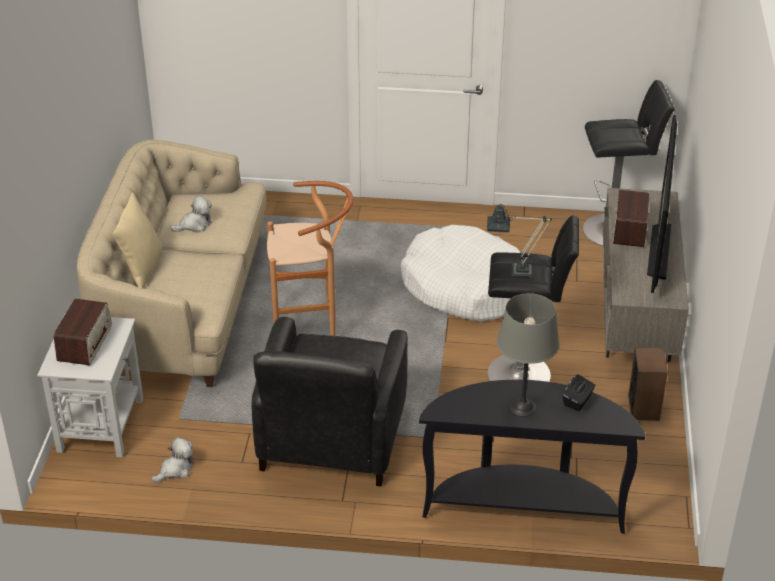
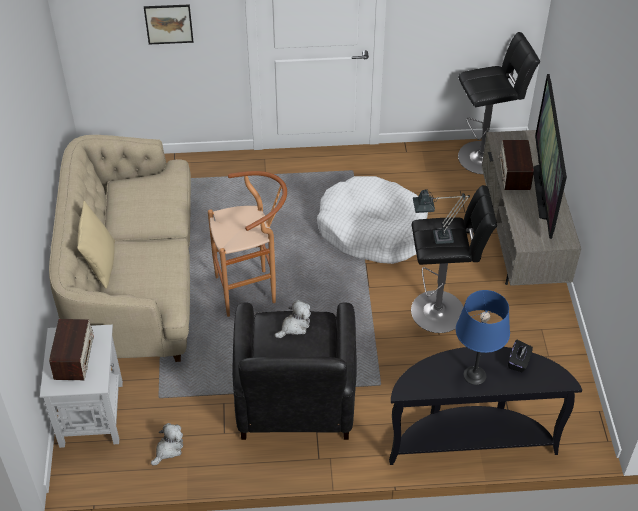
camera: 10 degrees left, 10 degrees up
plush toy [170,196,212,232] -> plush toy moved to [275,300,311,338]
grey table lamp [497,293,559,417] -> blue table lamp [456,290,510,385]
speaker [628,347,668,421] -> none
none -> picture [144,4,193,45]

